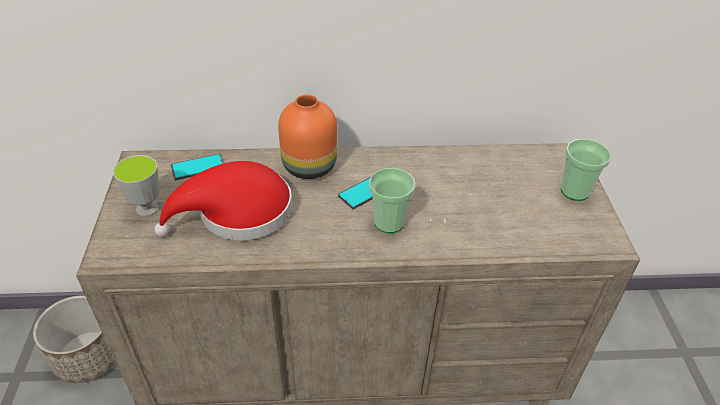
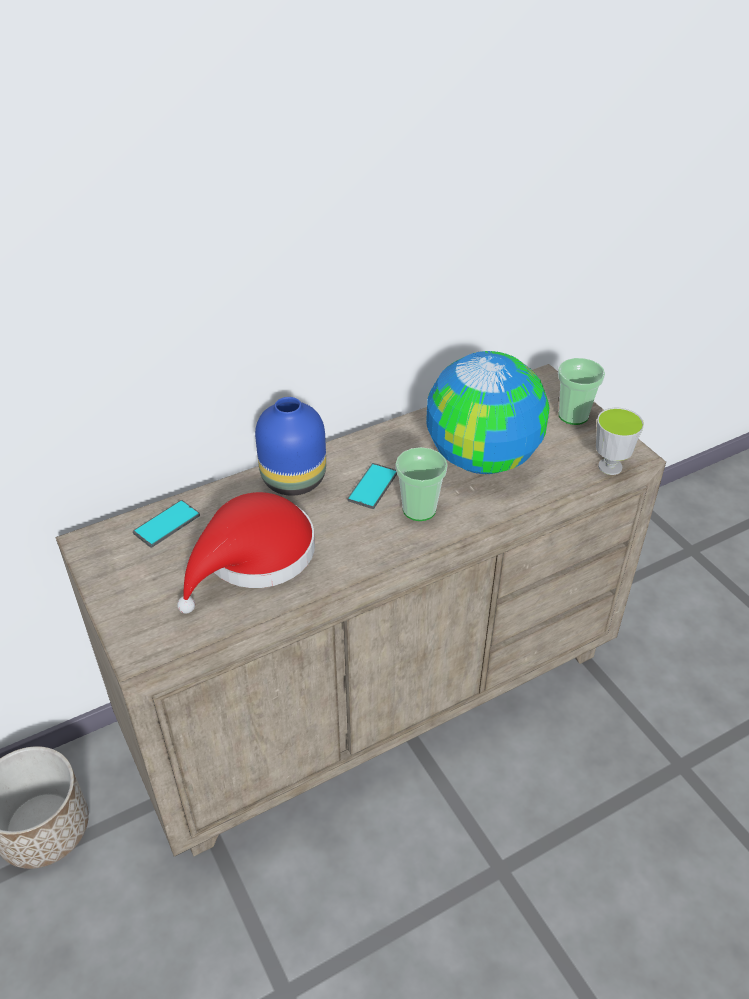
camera: 25 degrees left, 0 degrees up
cup [113,155,160,217] -> cup moved to [596,408,644,475]
orange vase [278,94,337,179] -> blue vase [255,397,326,496]
none -> globe [426,351,550,474]

